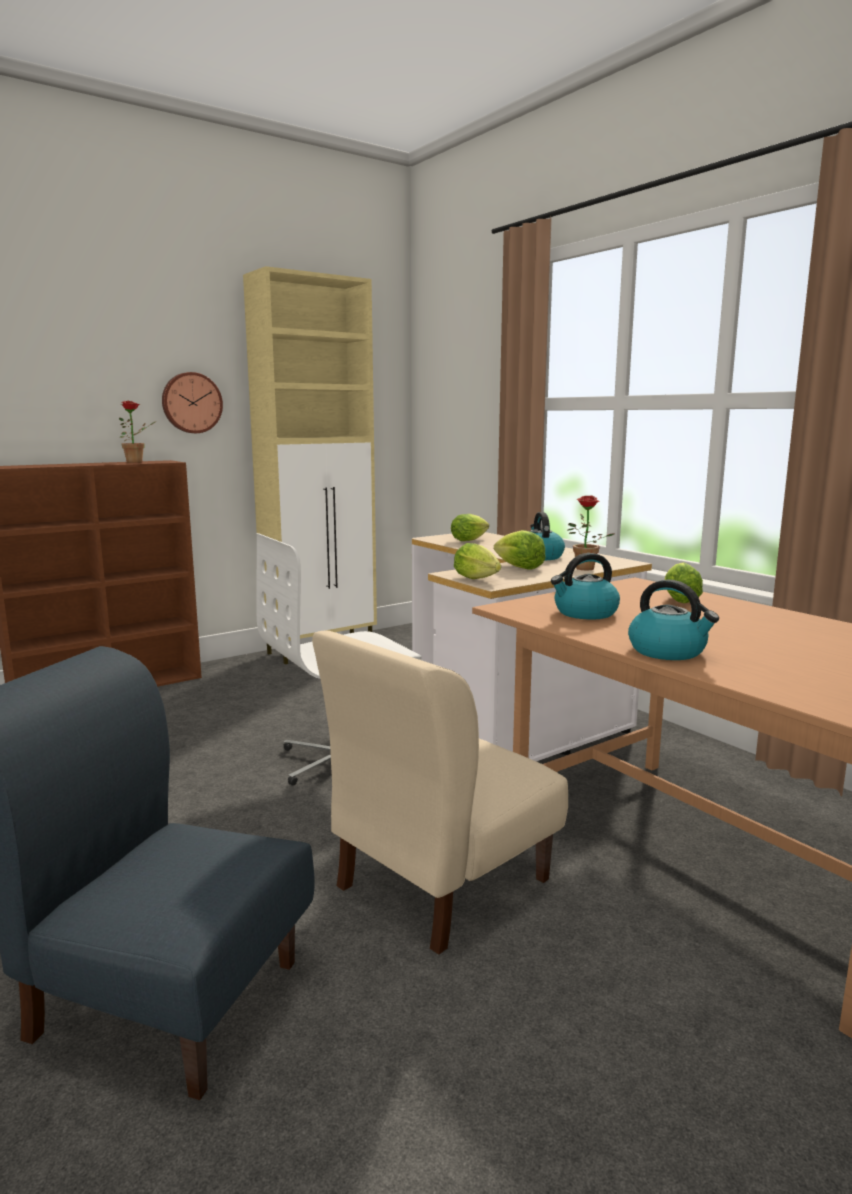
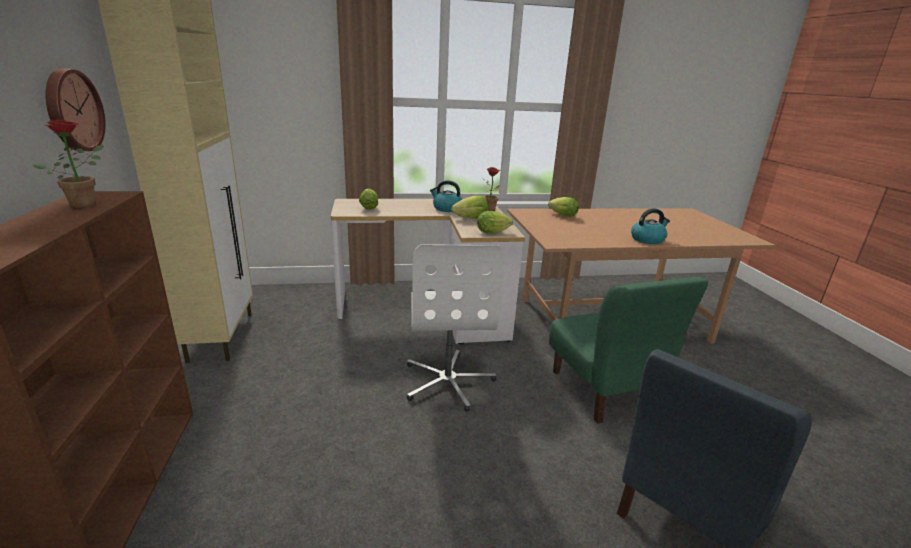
camera: 65 degrees left, 10 degrees up
beige chair [312,630,568,954] -> green chair [549,277,708,424]
kettle [551,553,620,619] -> none

